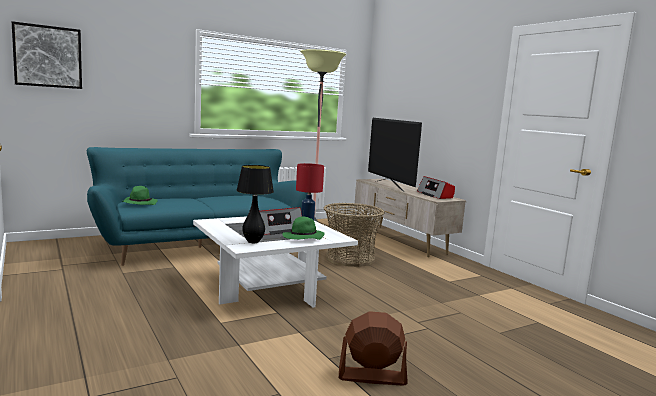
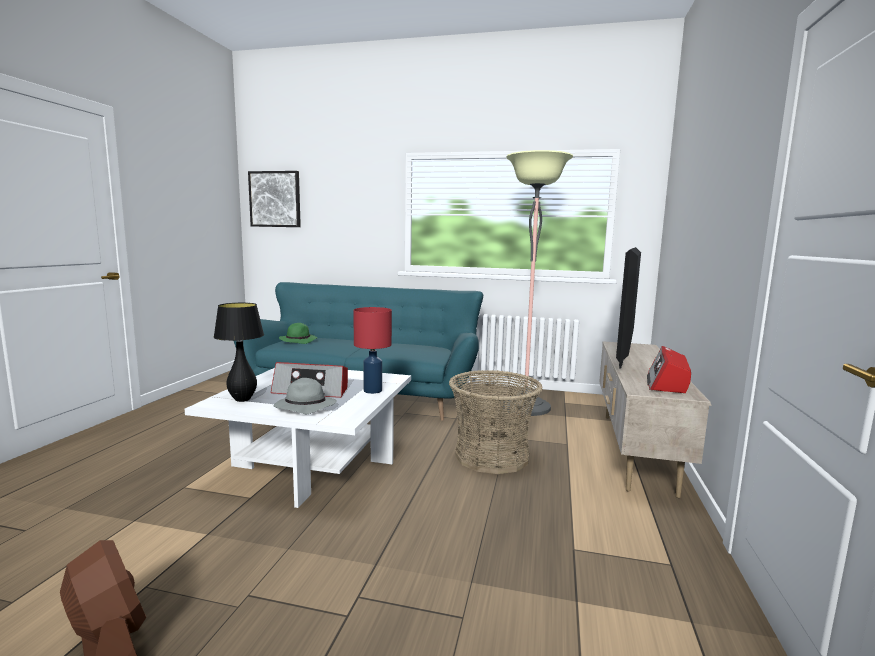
camera: 45 degrees right, 0 degrees up
green hat [282,216,325,240] -> grey hat [274,378,337,414]

